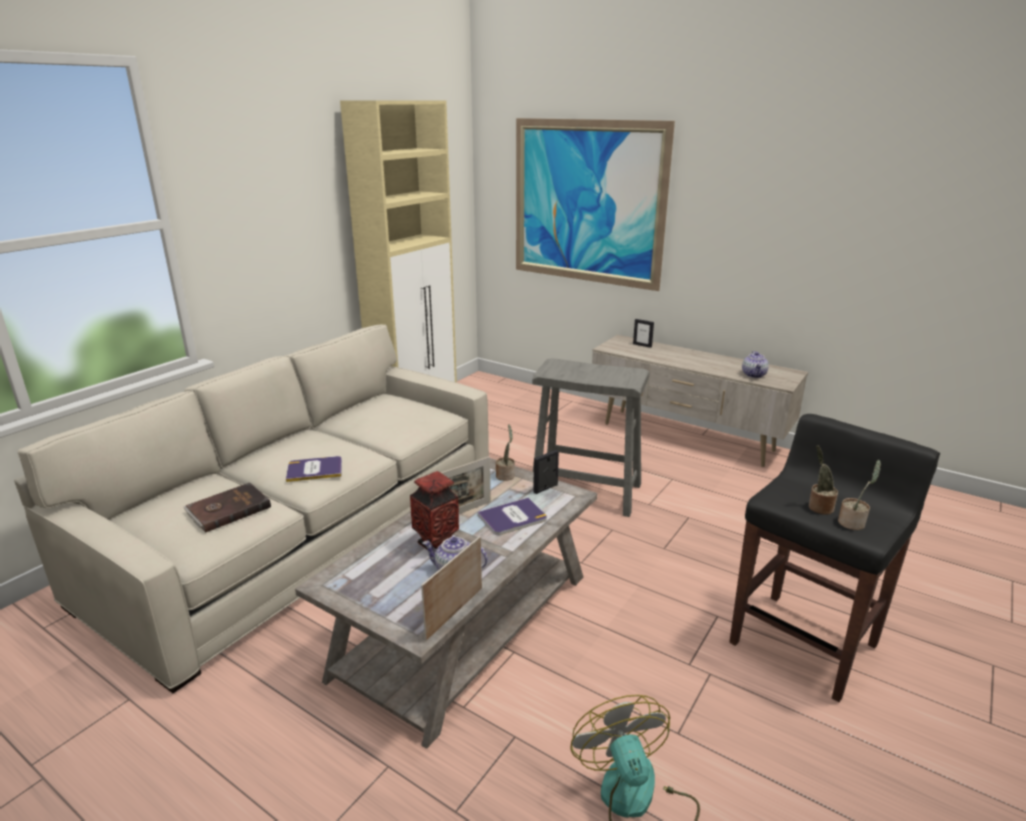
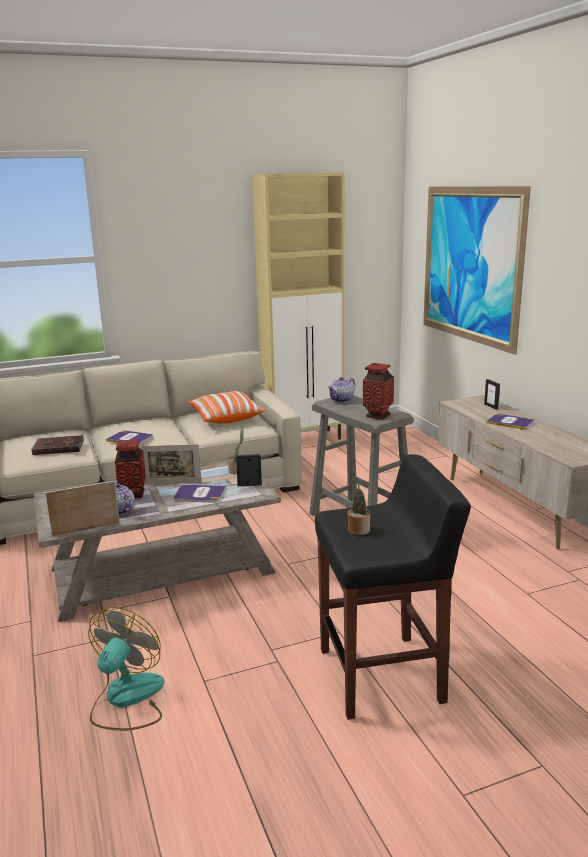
camera: 35 degrees right, 5 degrees down
teapot [742,351,769,378] -> teapot moved to [328,377,355,402]
potted plant [838,460,881,530] -> none
none -> pillow [188,391,265,424]
none -> vase [363,363,394,420]
none -> book [487,414,534,430]

